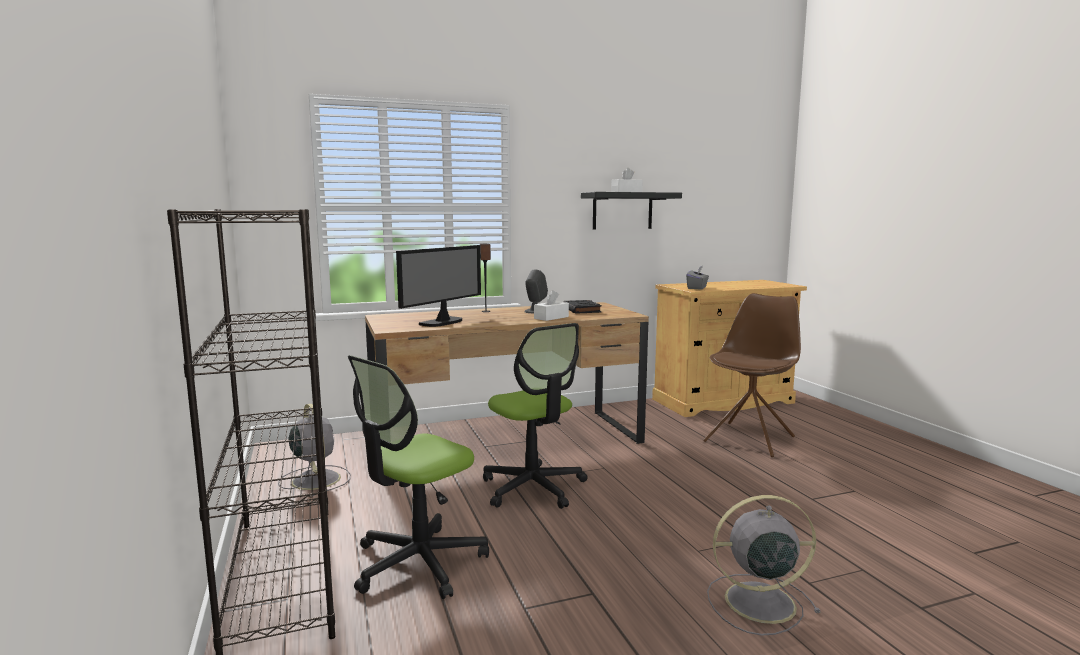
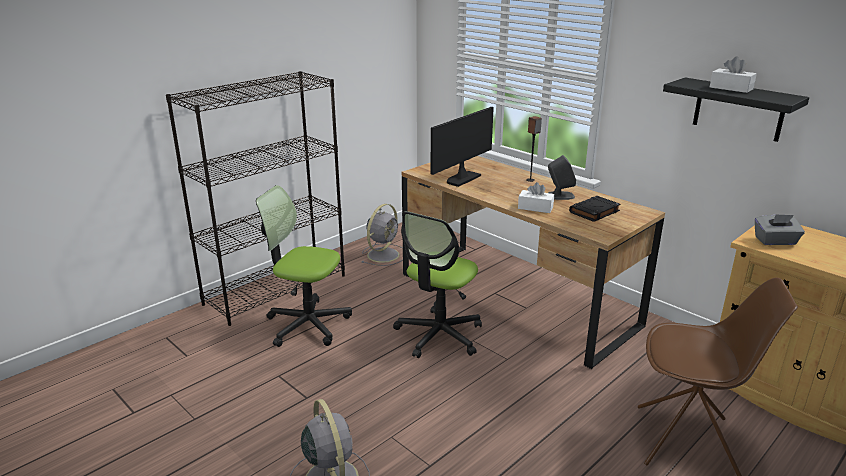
camera: 65 degrees right, 15 degrees up
monitor [396,245,481,327] -> monitor turned 120 degrees clockwise [431,107,494,187]

